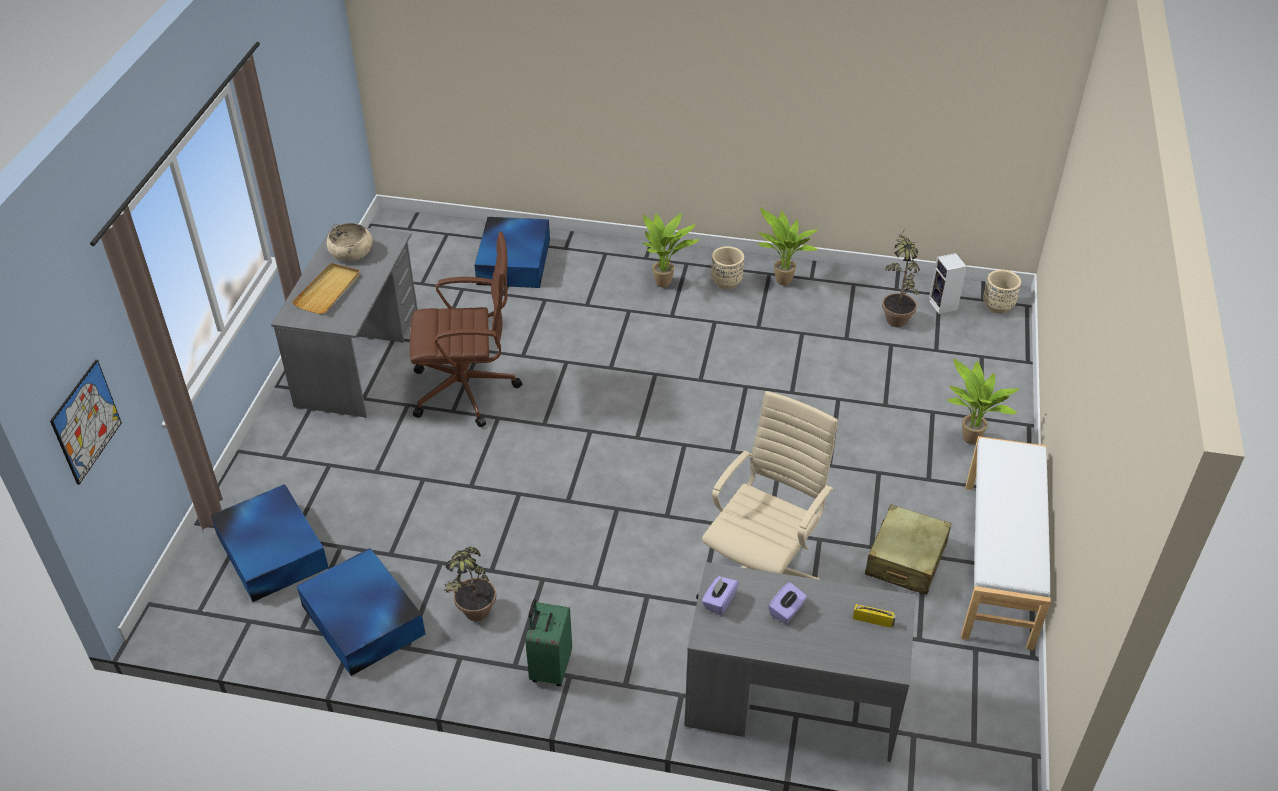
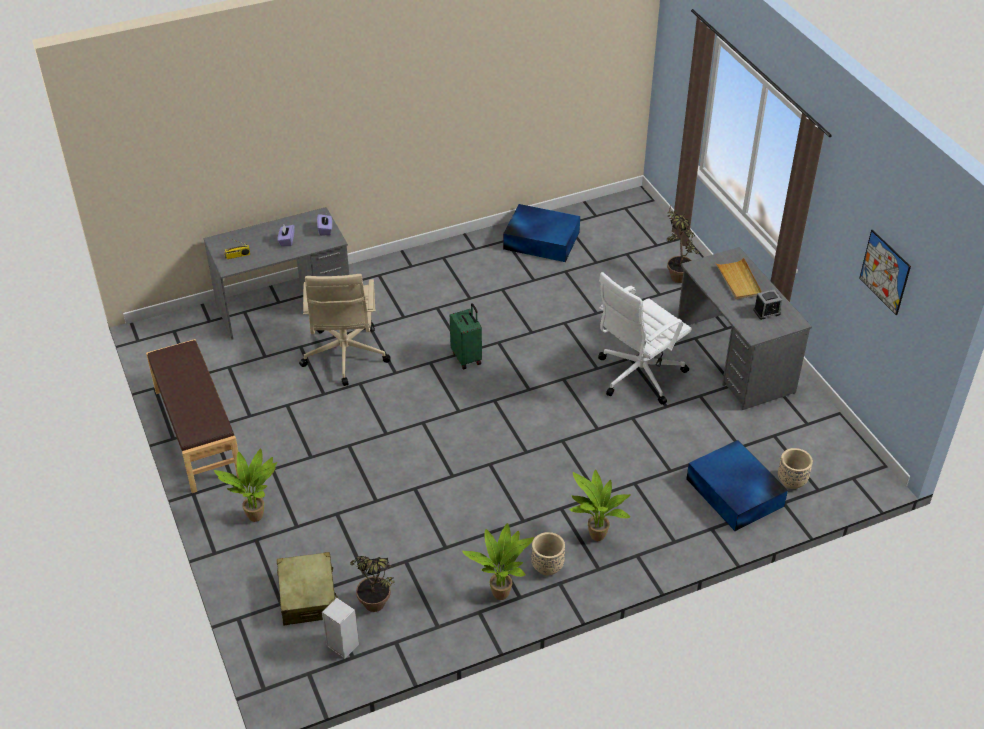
camera: 145 degrees right, 0 degrees up
picture [50,359,122,485] -> picture moved to [859,230,911,315]
blue storage box [210,484,329,602] -> none
beige bowl [327,223,373,261] -> alarm clock [753,289,782,320]
brown office chair [410,231,522,427] -> white office chair [598,272,692,405]
potted plant [444,547,496,621] -> potted plant moved to [667,206,700,283]
green suitcase [525,599,572,686] -> green suitcase moved to [450,303,482,369]
beige suitcase [865,504,951,595] -> beige suitcase moved to [277,552,338,626]
white bench [961,436,1051,651] -> brown bench [146,339,239,493]
beige planter [983,270,1021,314] -> beige planter moved to [778,448,813,489]

